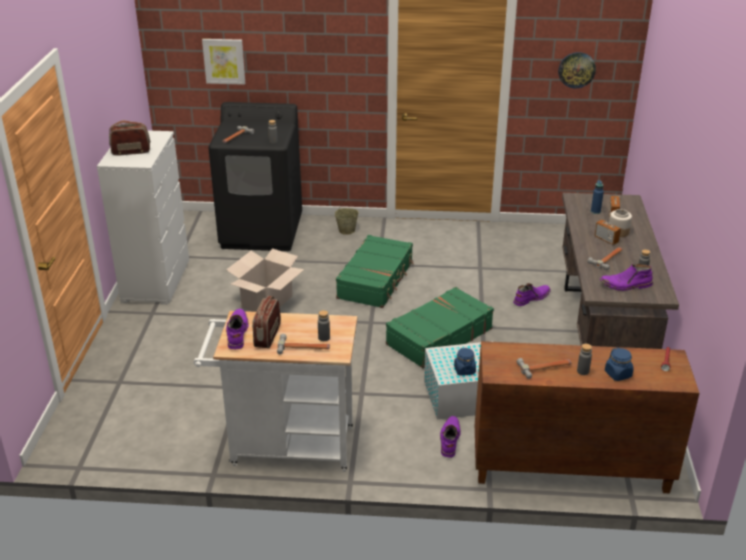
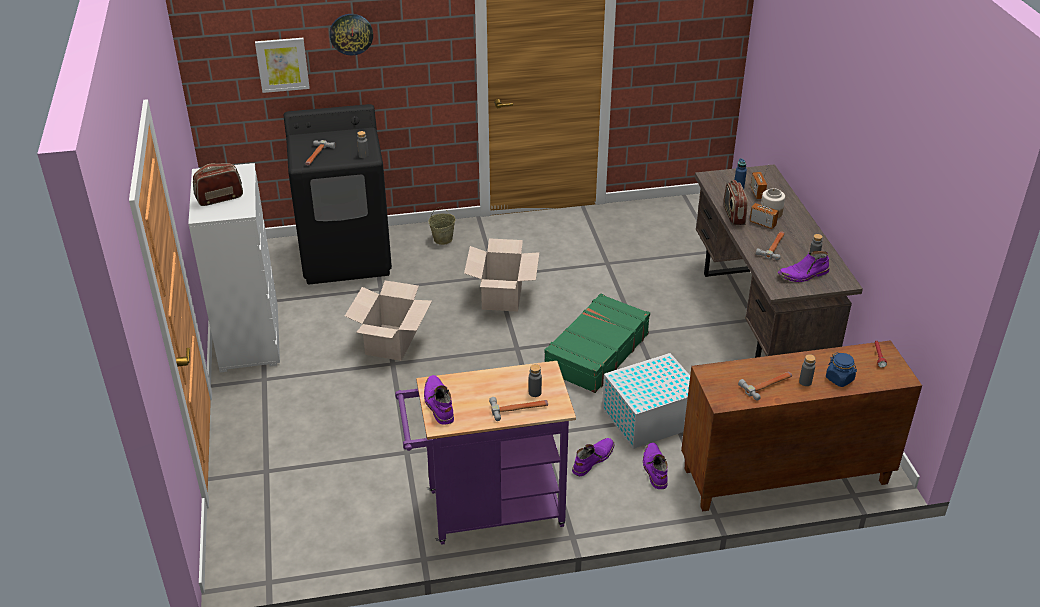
camera: 15 degrees left, 5 degrees up
white cart [194,311,357,472] -> purple cart [395,361,576,545]
radio [252,296,281,348] -> radio moved to [723,180,748,225]
green suitcase [336,235,414,308] -> cardboard box [464,238,539,312]
blue jar [454,348,476,376] -> none
purple boot [513,283,551,306] -> purple boot moved to [572,438,615,476]
wall clock [558,52,596,88] -> wall clock moved to [330,14,373,56]

